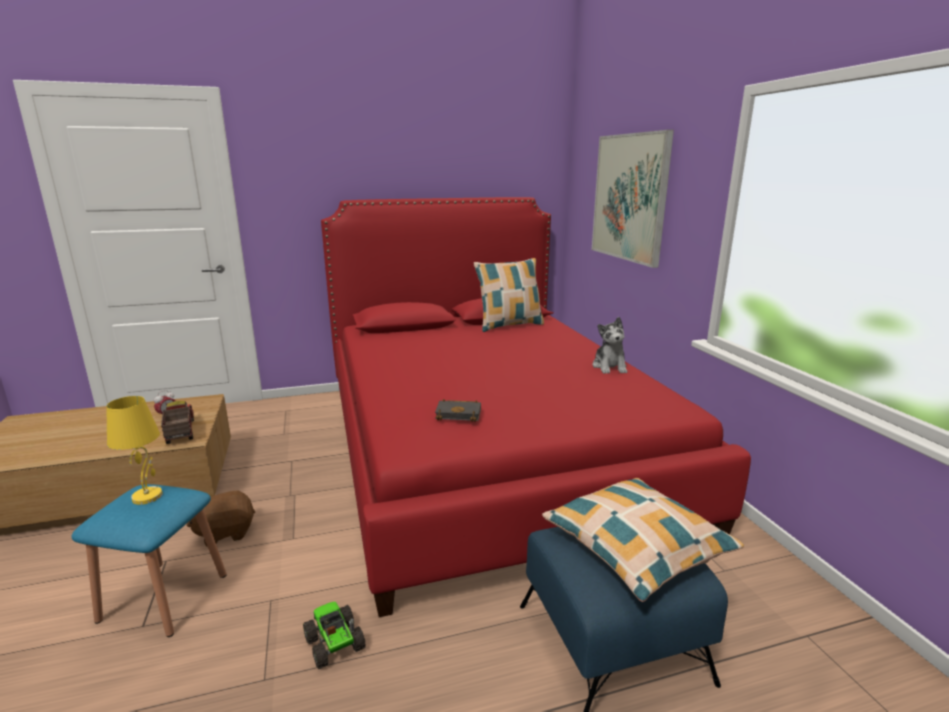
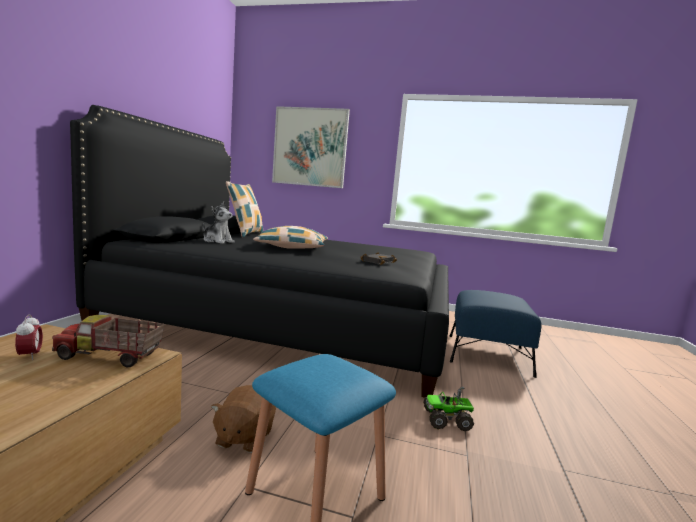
camera: 60 degrees left, 10 degrees down
yellow table lamp [106,396,163,505] -> none
red bed [321,197,751,617] -> black bed [70,105,449,398]
pillow [542,478,744,602] -> pillow moved to [253,226,328,249]
plush toy [593,317,627,374] -> plush toy moved to [203,201,235,244]

